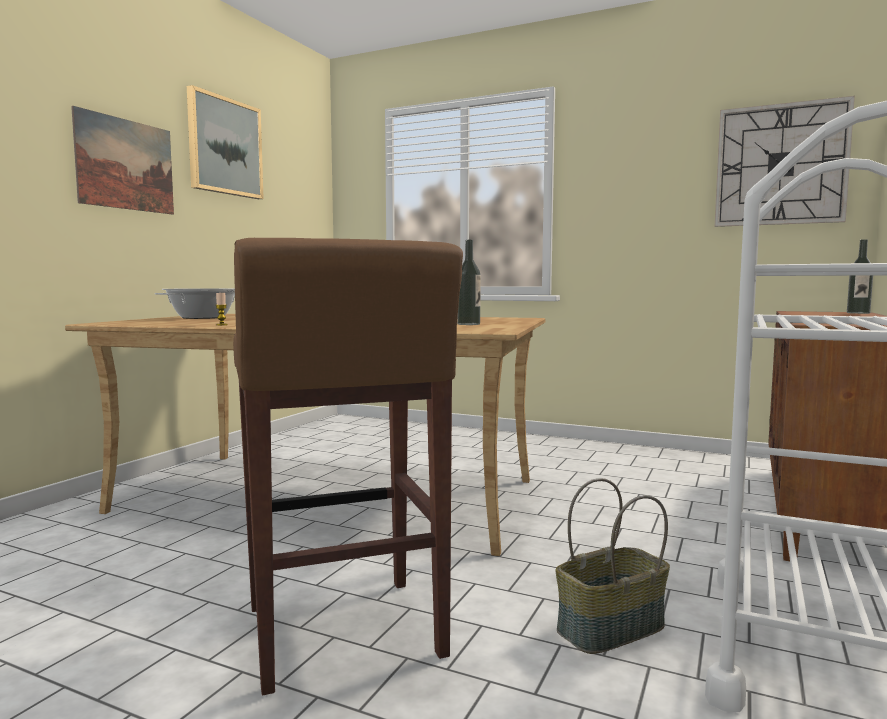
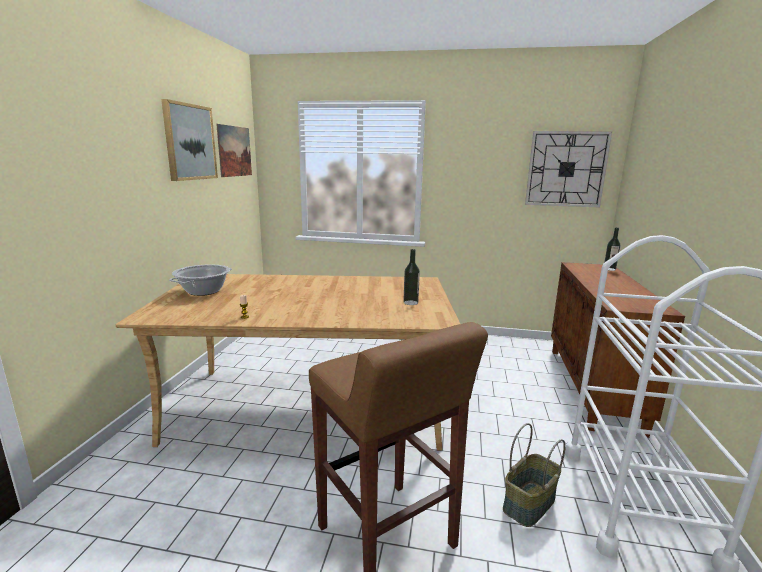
camera: 15 degrees left, 10 degrees up
picture [71,106,174,214] -> picture moved to [216,124,252,177]

